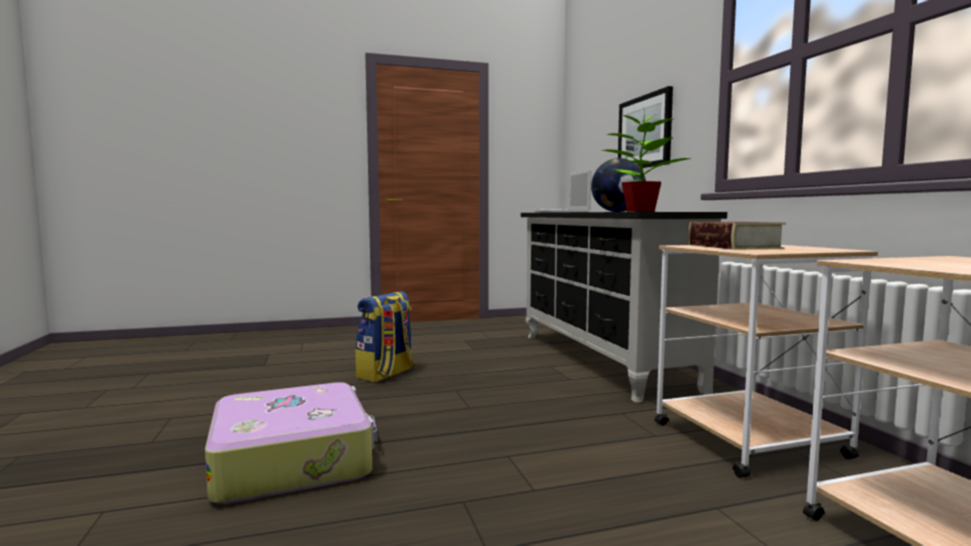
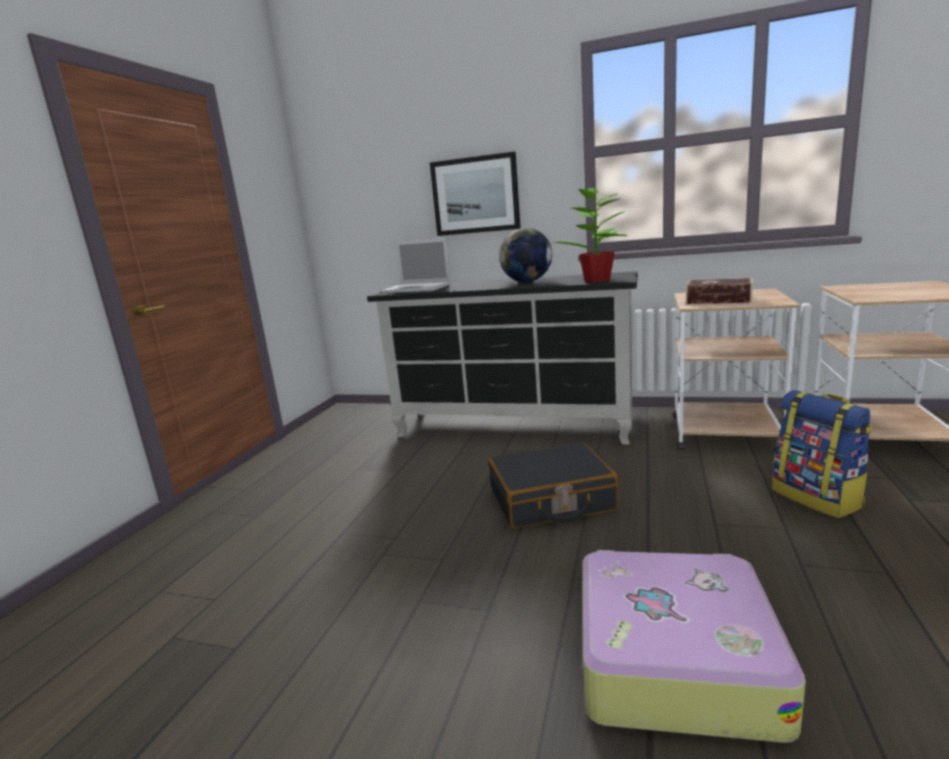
camera: 55 degrees left, 10 degrees up
backpack [355,292,414,382] -> backpack moved to [772,390,873,518]
none -> black suitcase [488,442,619,529]

